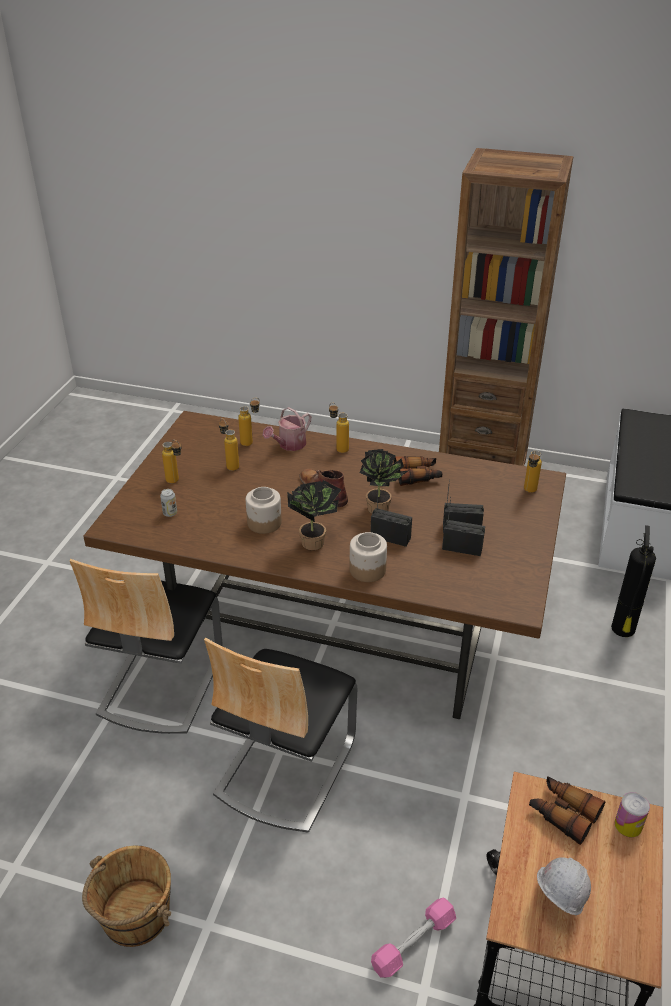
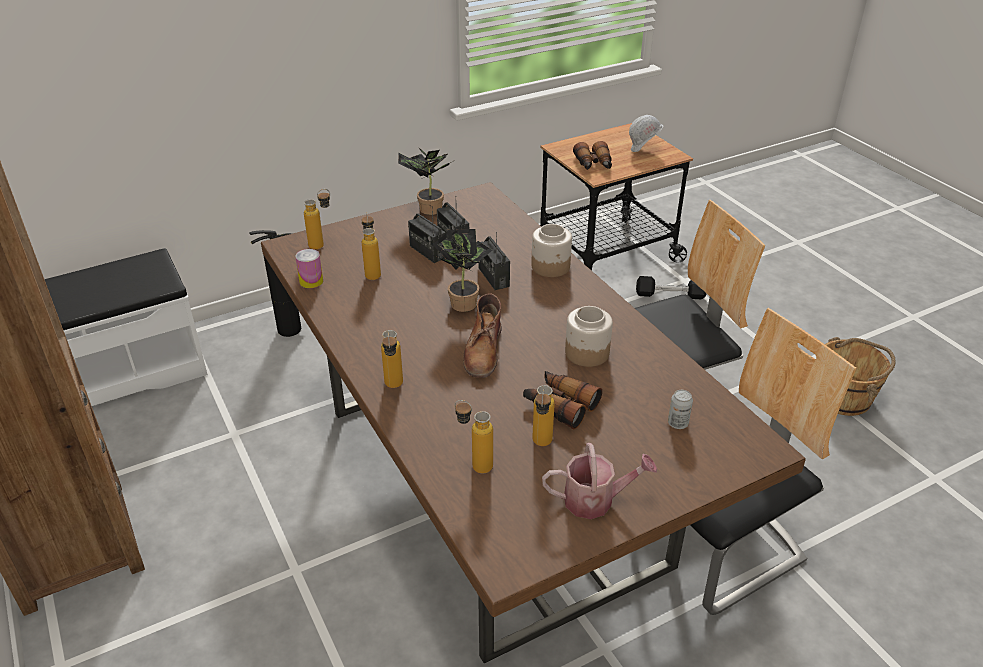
camera: 135 degrees left, 0 degrees up
bottle [162,440,182,483] -> bottle moved to [361,212,381,280]
watering can [263,407,311,451] -> watering can moved to [542,443,657,519]
potted plant [287,480,341,550] -> potted plant moved to [398,148,453,215]
pink dumbbell [371,898,456,978] -> black dumbbell [636,276,707,299]
binoculars [394,456,442,486] -> binoculars moved to [523,371,602,429]
can [615,792,650,837] -> can moved to [295,249,323,288]

